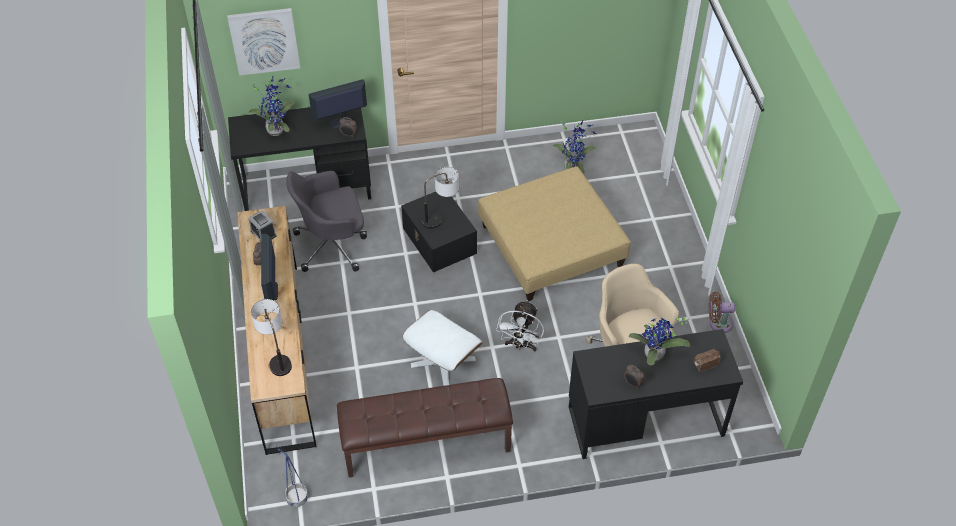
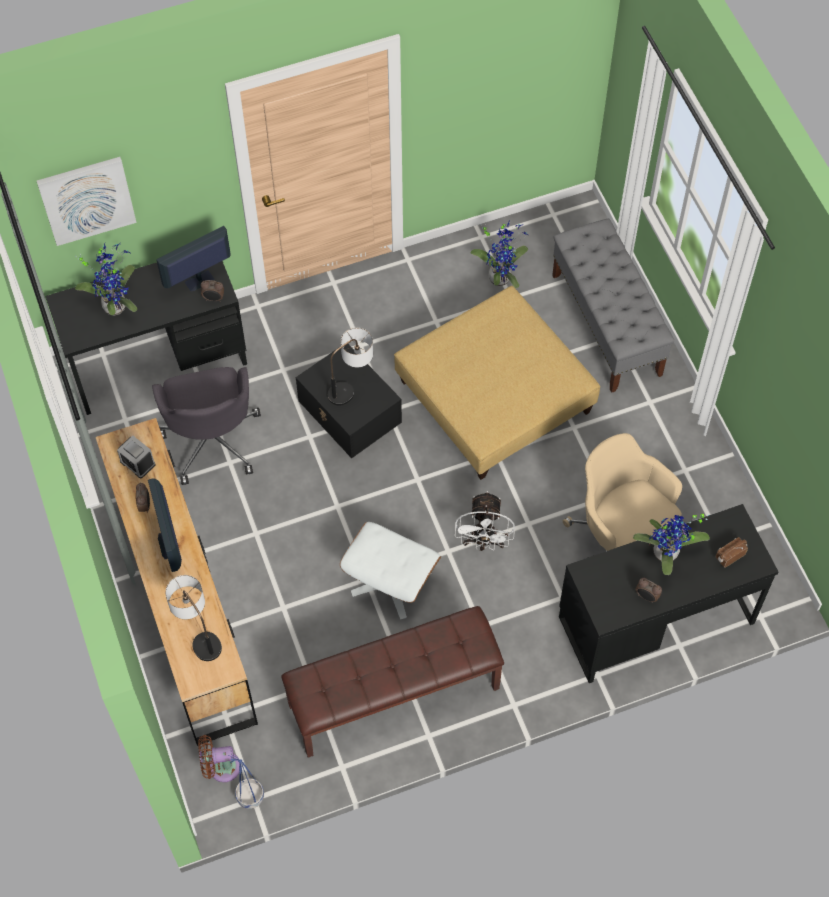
camera: 10 degrees left, 10 degrees up
grey office chair [286,171,367,272] -> grey office chair turned 75 degrees counterclockwise [152,367,261,485]
brown fan [709,292,735,333] -> brown fan moved to [198,735,239,782]
none -> grey bench [552,219,674,393]

